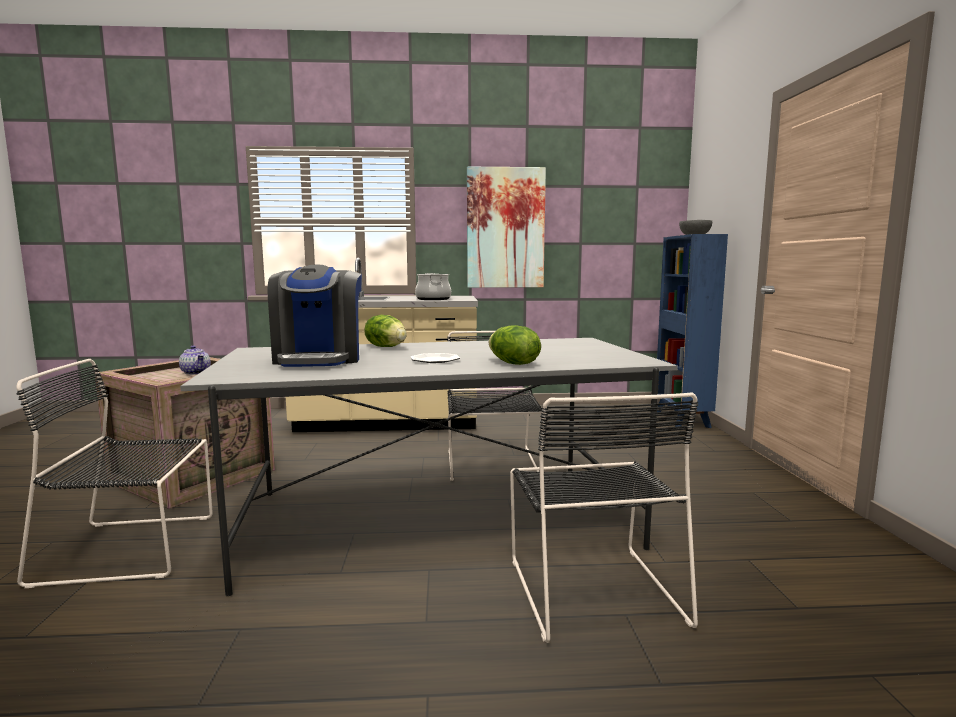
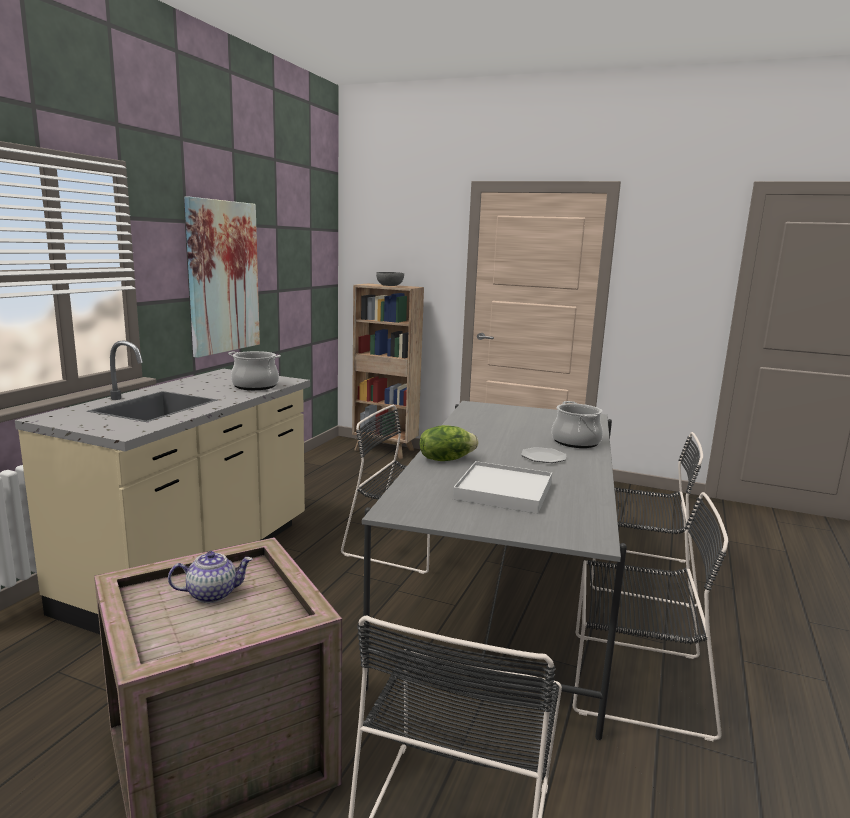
camera: 65 degrees left, 5 degrees up
coffee machine [267,265,362,367] -> white tray [453,461,552,514]
lettuce [489,325,541,365] -> cooking pot [552,401,603,448]
blue bookcase [657,234,728,428] -> brown bookcase [352,284,424,459]
none -> black chair [573,492,728,742]

